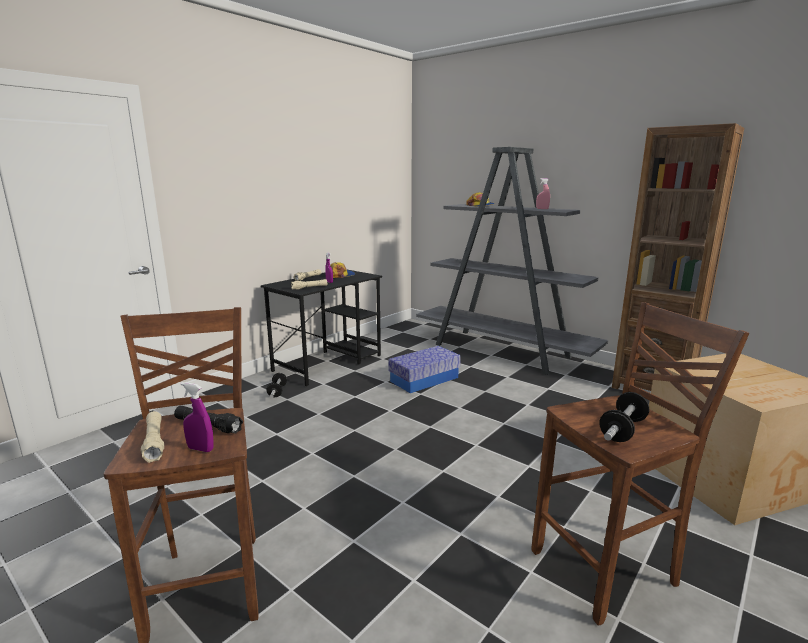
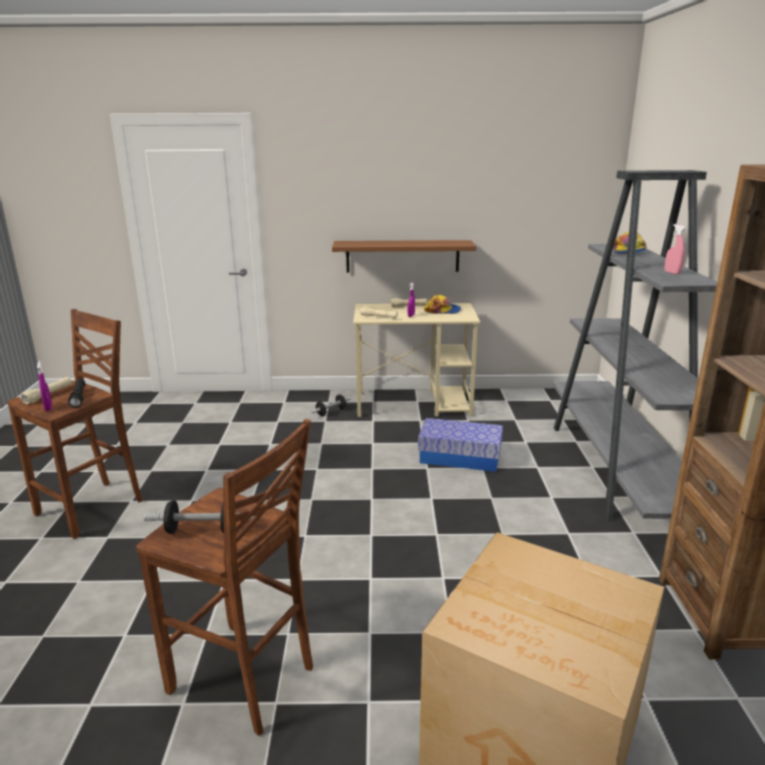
camera: 50 degrees right, 5 degrees up
black desk [261,270,382,386] -> beige desk [353,303,480,417]
none -> brown shelf [332,240,476,273]

